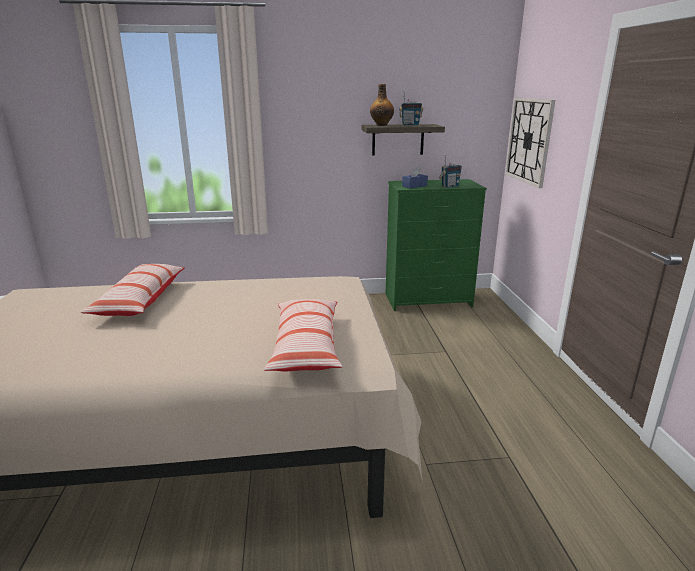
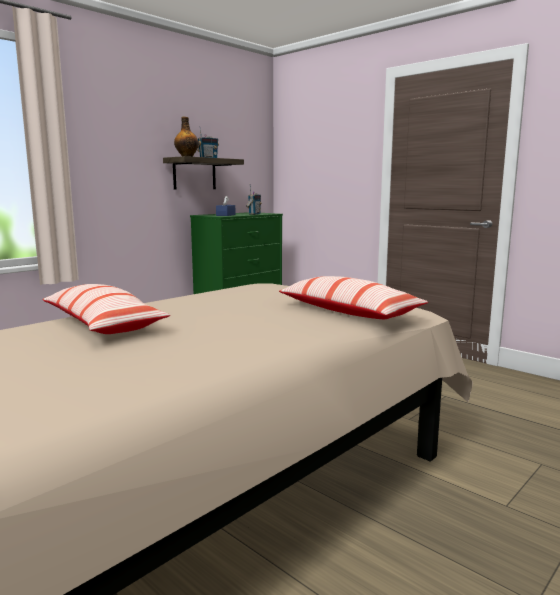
camera: 40 degrees left, 10 degrees down
wall clock [505,98,555,188] -> none

